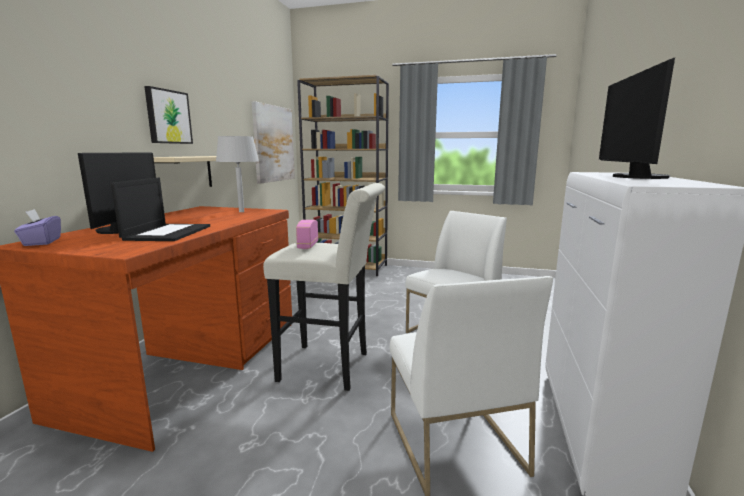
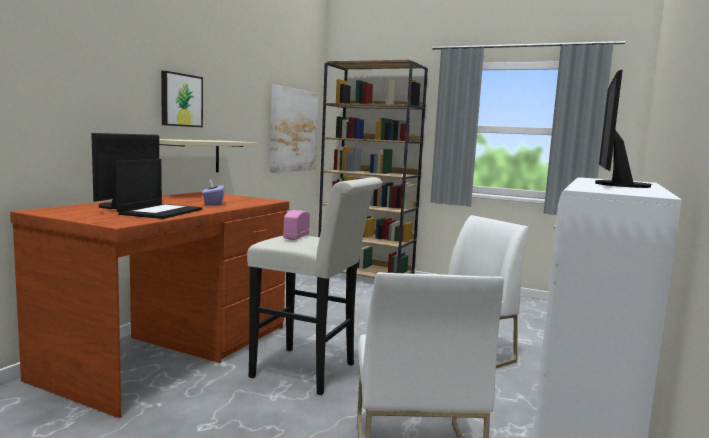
camera: 10 degrees right, 5 degrees down
purple tissue box [14,209,61,246] -> purple tissue box moved to [202,179,225,206]
grey table lamp [216,136,259,212] -> none

